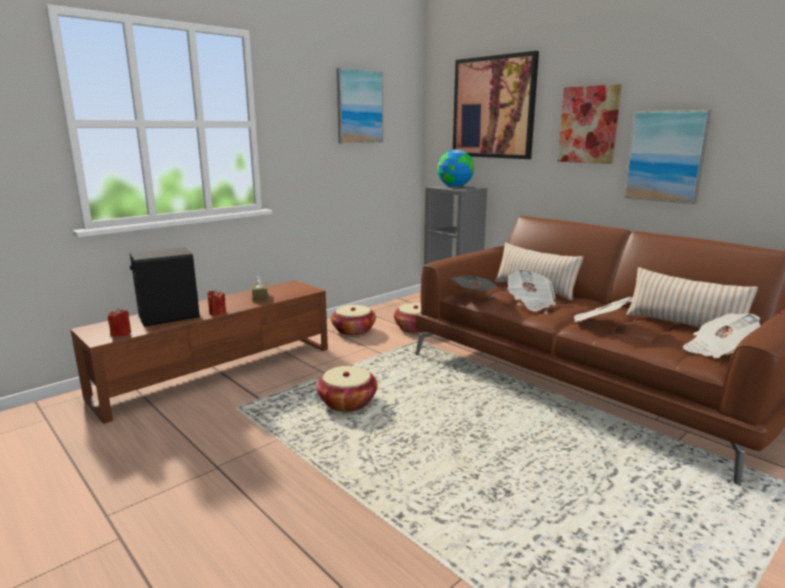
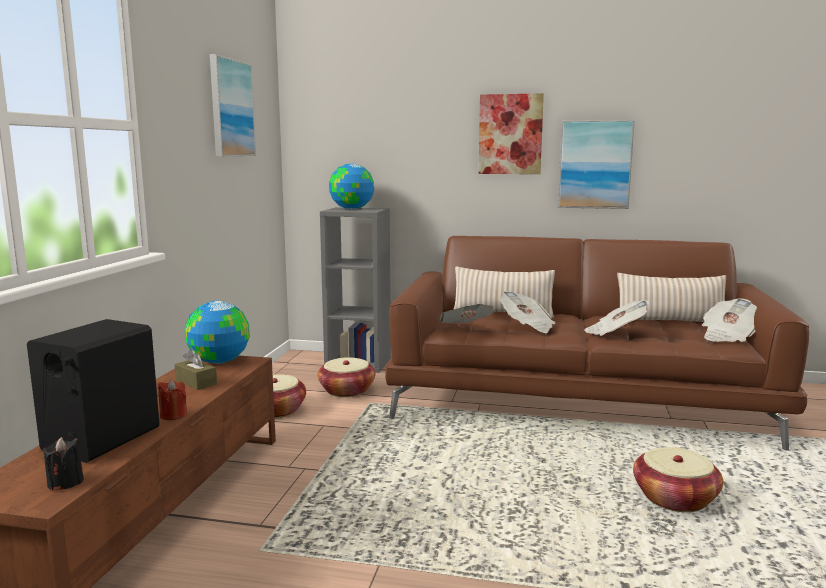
camera: 35 degrees left, 5 degrees down
red candle [108,308,131,337] -> black candle [43,437,84,491]
basket [316,366,378,412] -> basket moved to [633,447,723,512]
picture [453,51,539,159] -> none
none -> globe [185,301,250,364]

